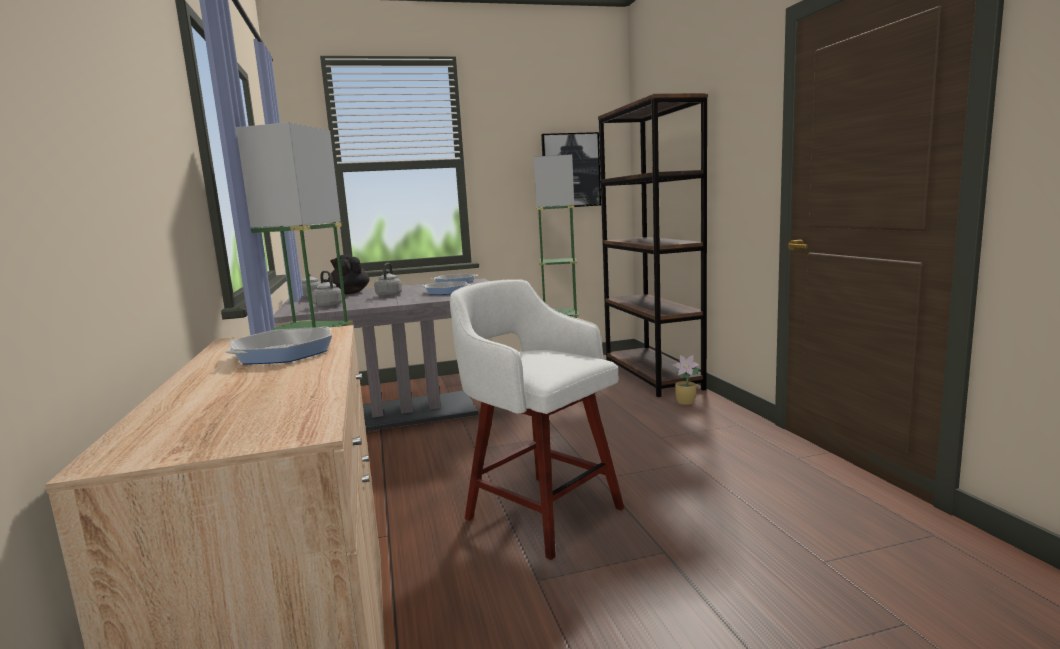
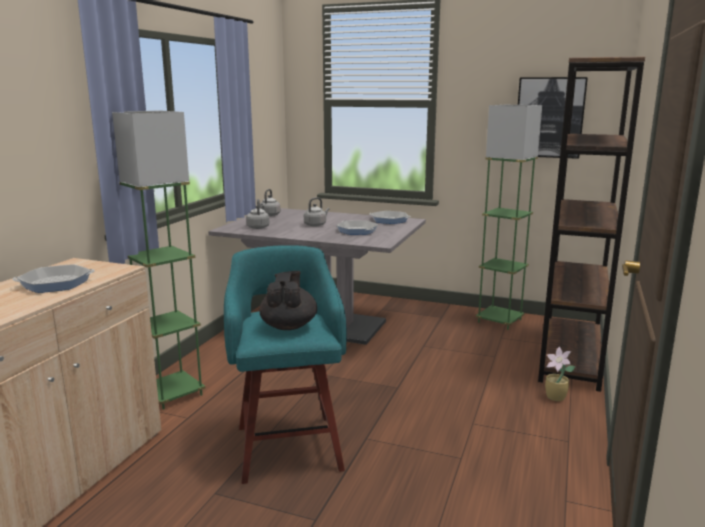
camera: 35 degrees right, 5 degrees up
black teapot [328,254,370,294] -> black teapot moved to [260,271,317,330]
white stool [450,279,624,560] -> turquoise stool [224,245,347,484]

